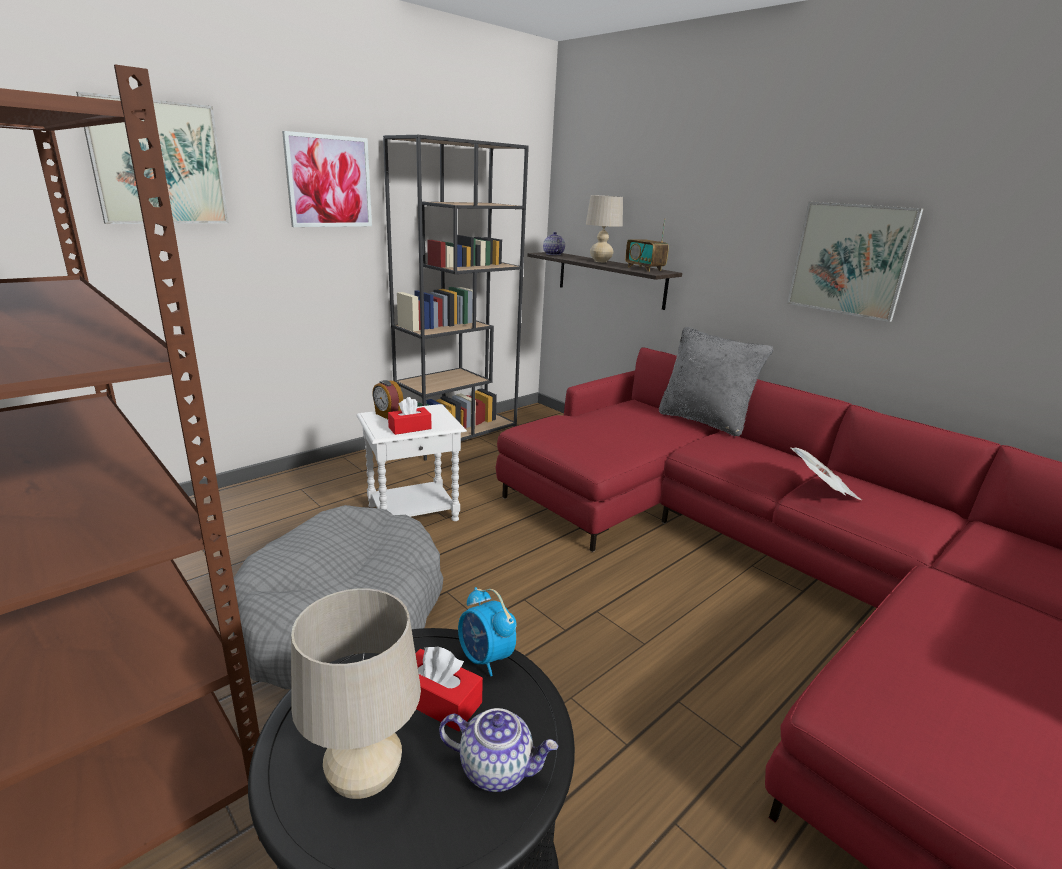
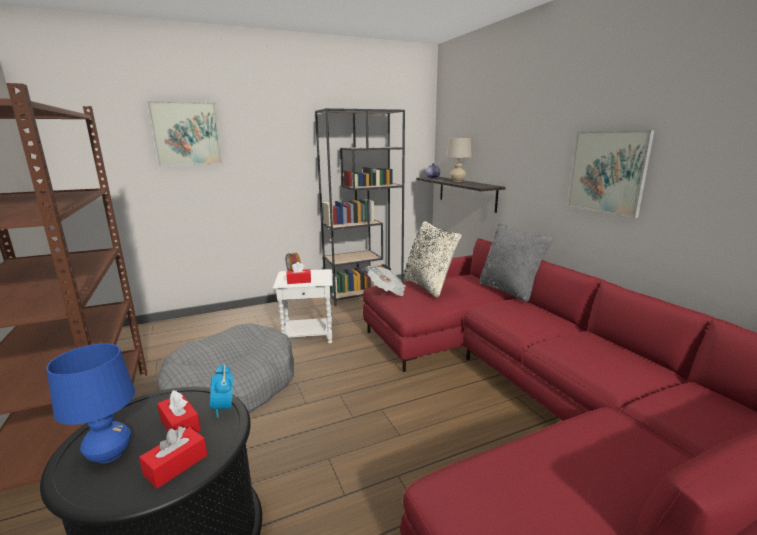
camera: 20 degrees right, 5 degrees down
picture [282,131,372,227] -> none
beige table lamp [291,588,421,799] -> blue table lamp [46,343,135,463]
teapot [439,708,558,792] -> red tissue box [139,426,207,489]
radio [625,218,669,272] -> none
newspaper [790,447,862,500] -> newspaper moved to [367,266,406,296]
none -> beige pillow [405,221,461,298]

